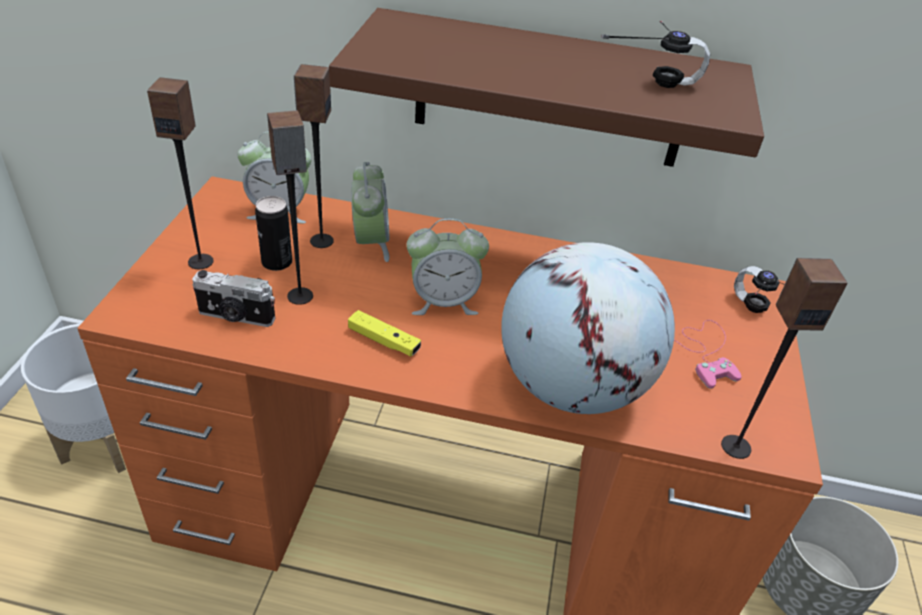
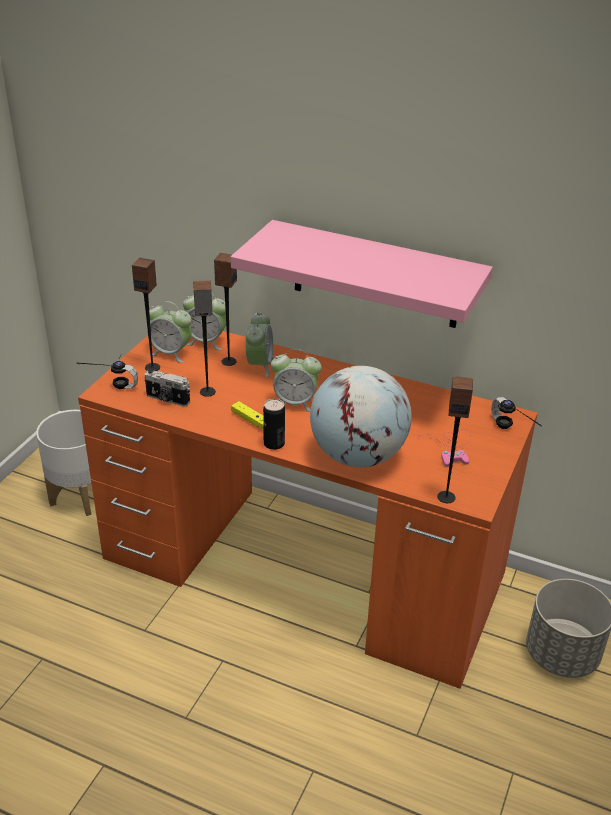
camera: 15 degrees right, 5 degrees down
can [255,196,292,271] -> can moved to [263,399,285,450]
brown shelf [329,8,764,167] -> pink shelf [231,220,493,328]
headphones [601,21,710,88] -> headphones moved to [76,353,138,389]
none -> alarm clock [148,301,192,363]

